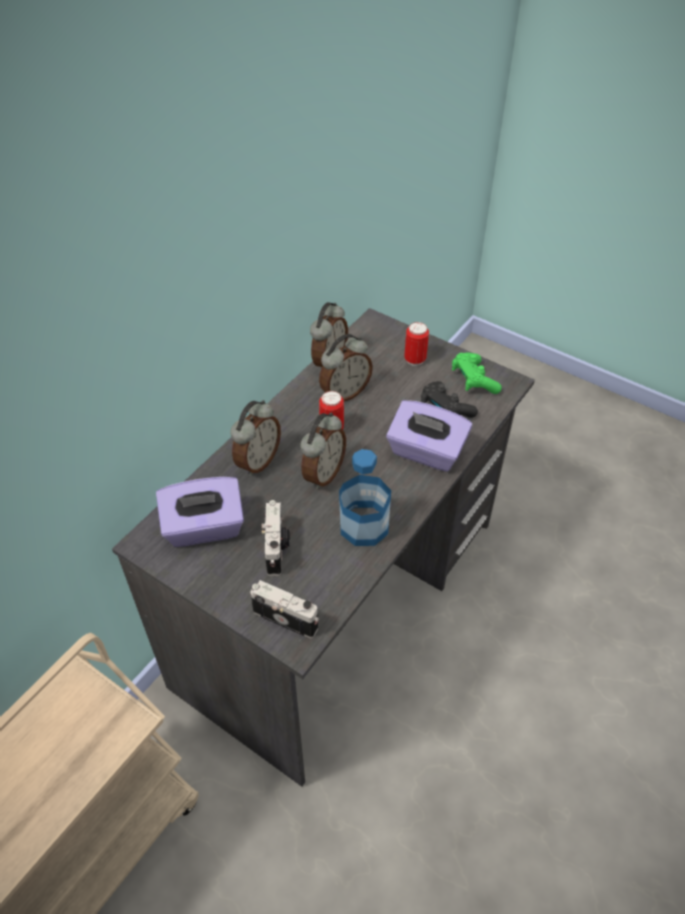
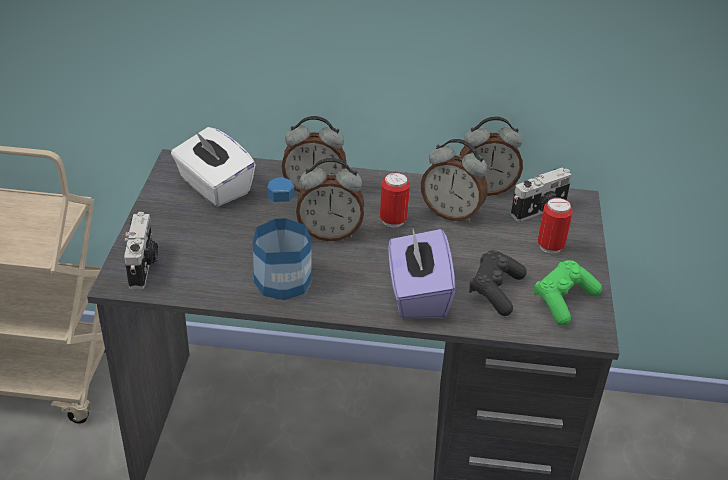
camera: 60 degrees right, 10 degrees down
purple tissue box [156,477,244,547] -> white tissue box [171,127,256,207]
camera [262,500,290,576] -> camera moved to [511,167,572,222]

